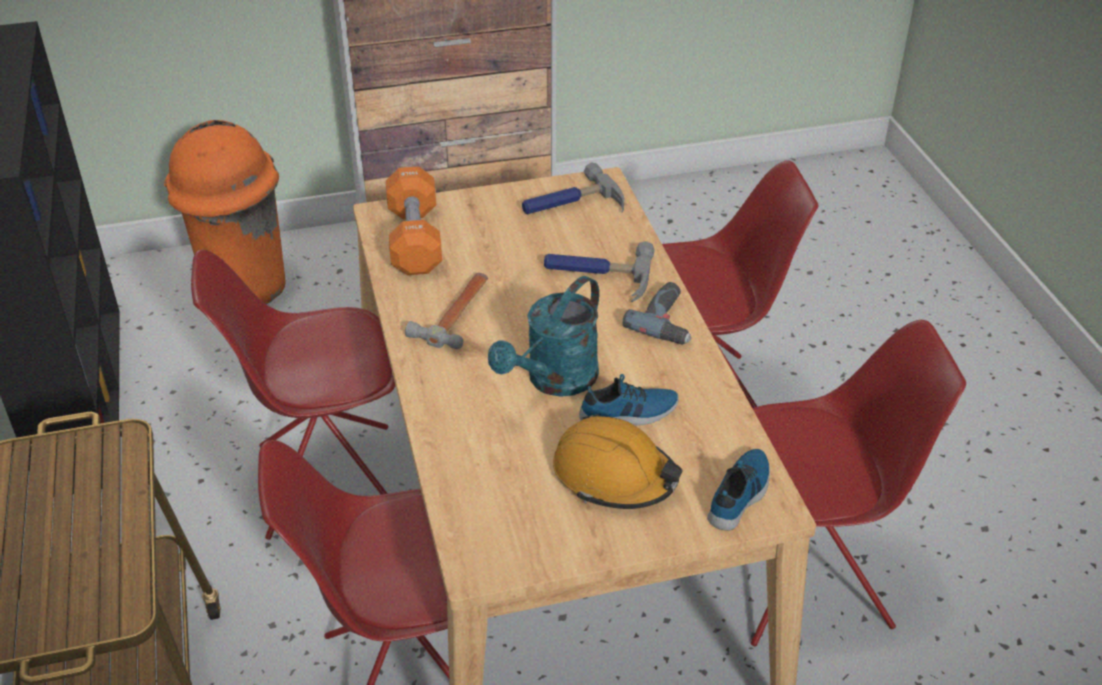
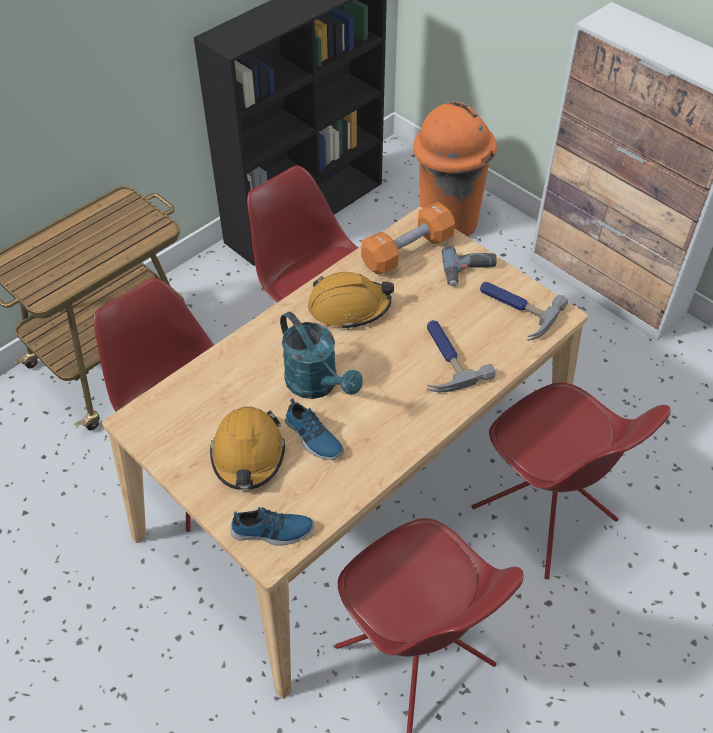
camera: 60 degrees right, 10 degrees up
hammer [405,273,488,349] -> orange hard hat [308,272,394,330]
turquoise watering can [488,276,599,397] -> turquoise watering can turned 135 degrees counterclockwise [280,312,363,399]
power drill [623,282,692,345] -> power drill moved to [442,246,497,286]

